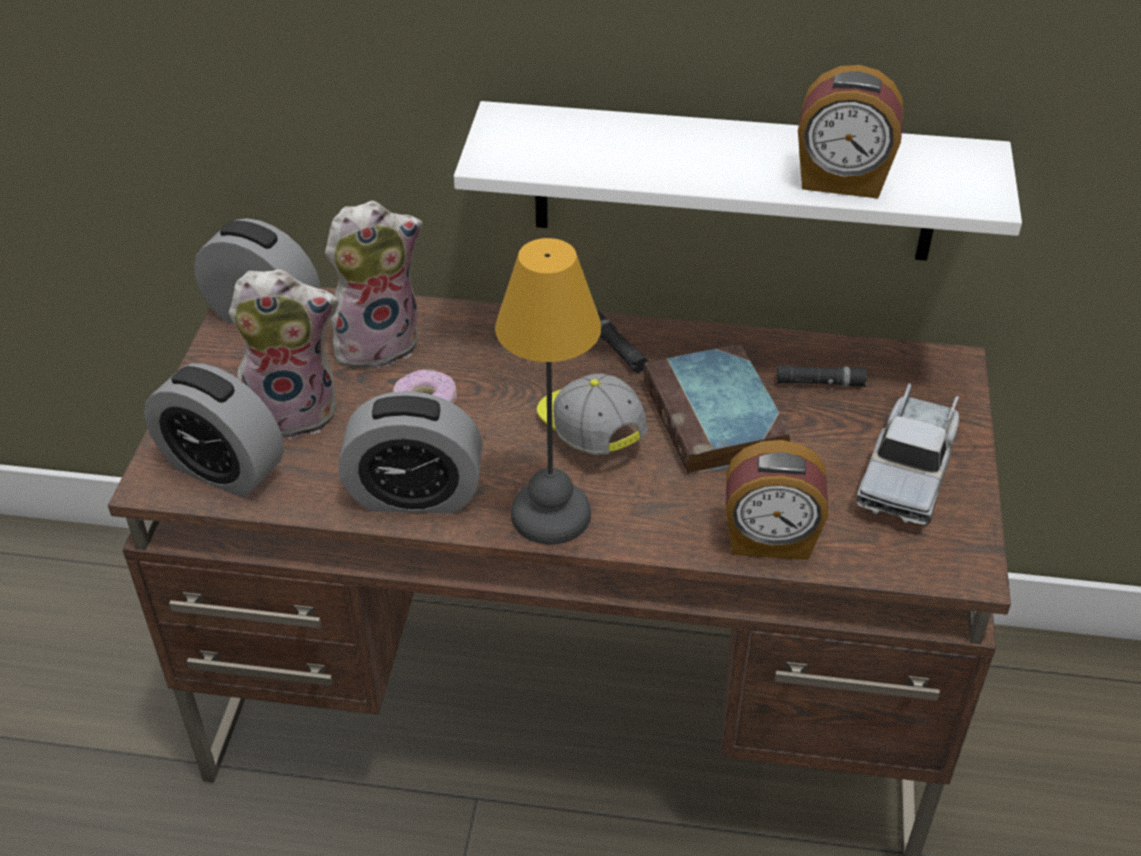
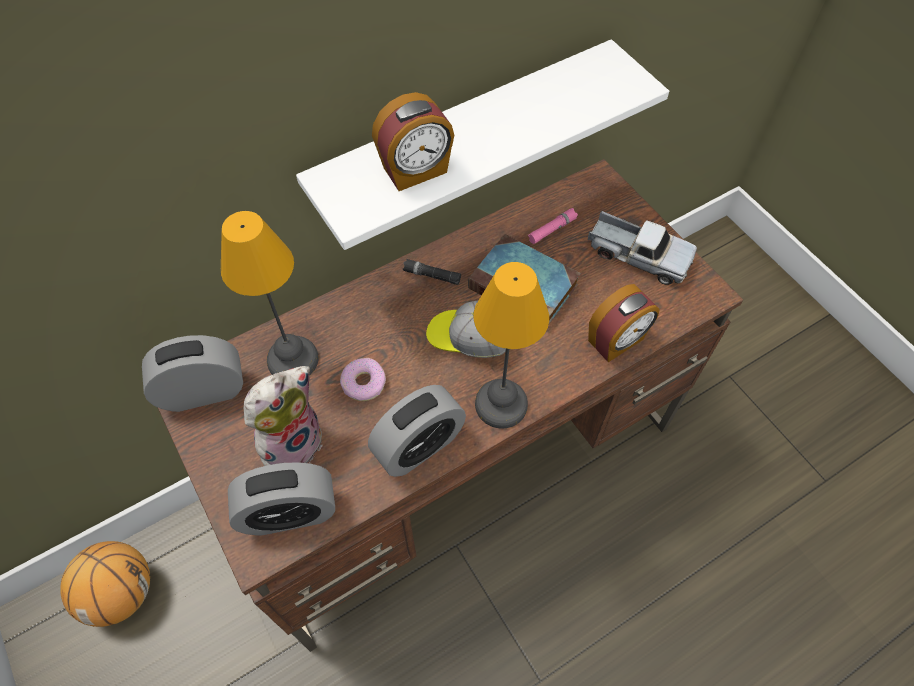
camera: 40 degrees left, 15 degrees up
plush toy [325,201,423,373] -> table lamp [221,211,319,376]
black flashlight [777,365,868,387] -> pink flashlight [528,208,578,244]
alarm clock [798,65,903,199] -> alarm clock moved to [372,92,454,191]
toy truck [857,383,959,525] -> toy truck turned 45 degrees counterclockwise [587,211,697,285]
none -> basketball [60,541,150,627]

